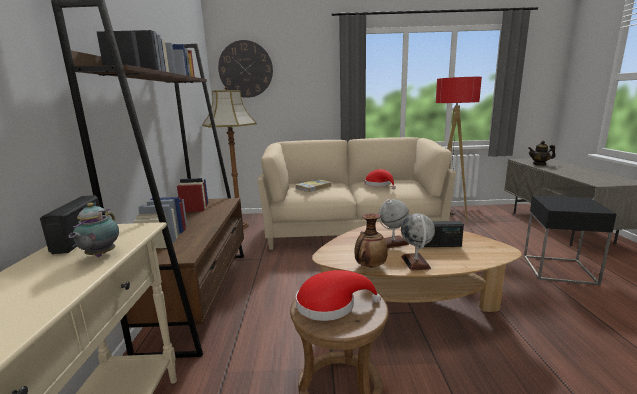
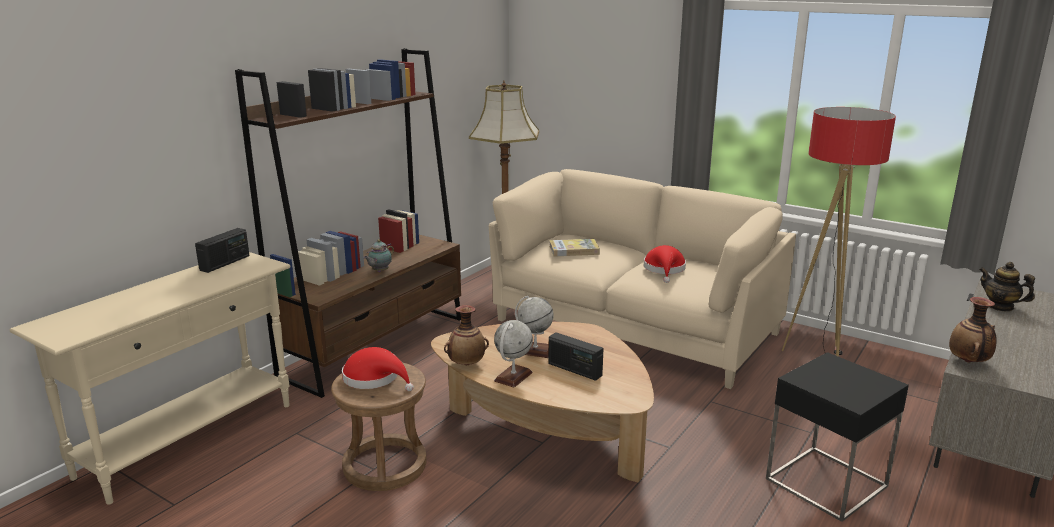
camera: 35 degrees right, 5 degrees up
teapot [68,203,119,257] -> teapot moved to [364,239,394,272]
wall clock [218,40,273,98] -> none
none -> vase [949,297,997,363]

